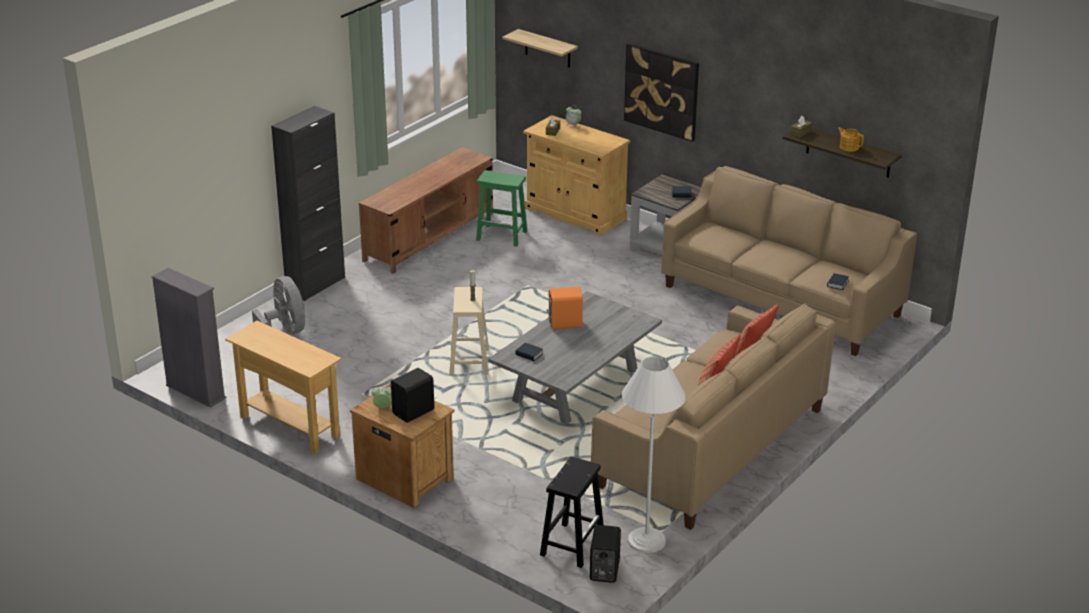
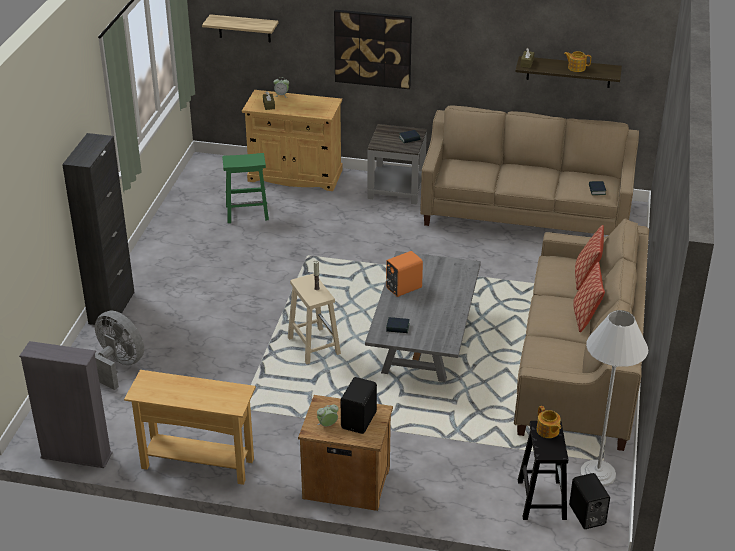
camera: 25 degrees left, 5 degrees up
brown tv stand [359,147,493,274] -> none
none -> teapot [537,406,561,438]

